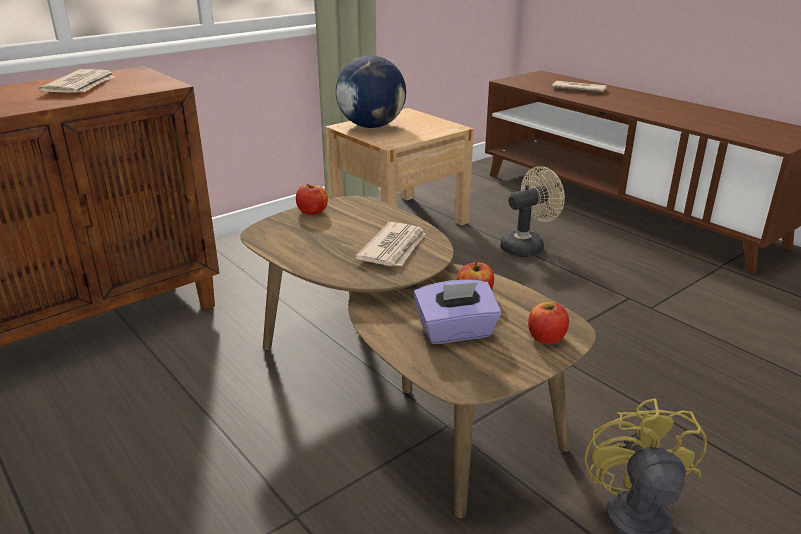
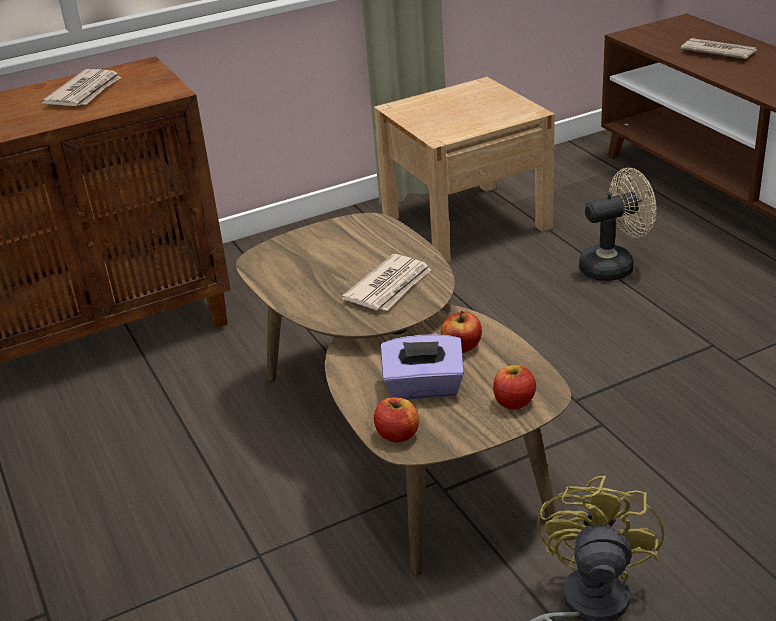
camera: 15 degrees right, 5 degrees up
apple [296,184,328,215] -> apple moved to [374,398,419,442]
globe [336,55,406,128] -> none

